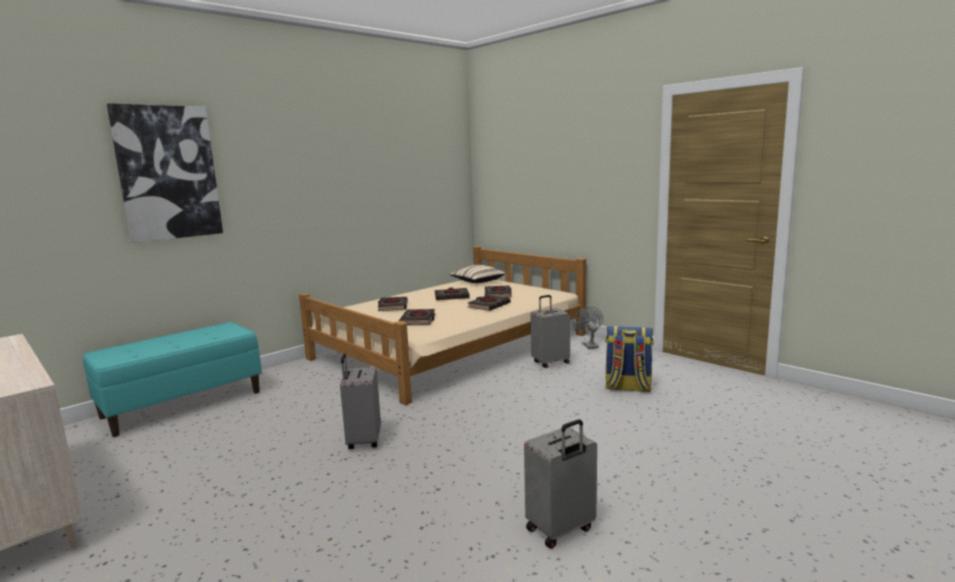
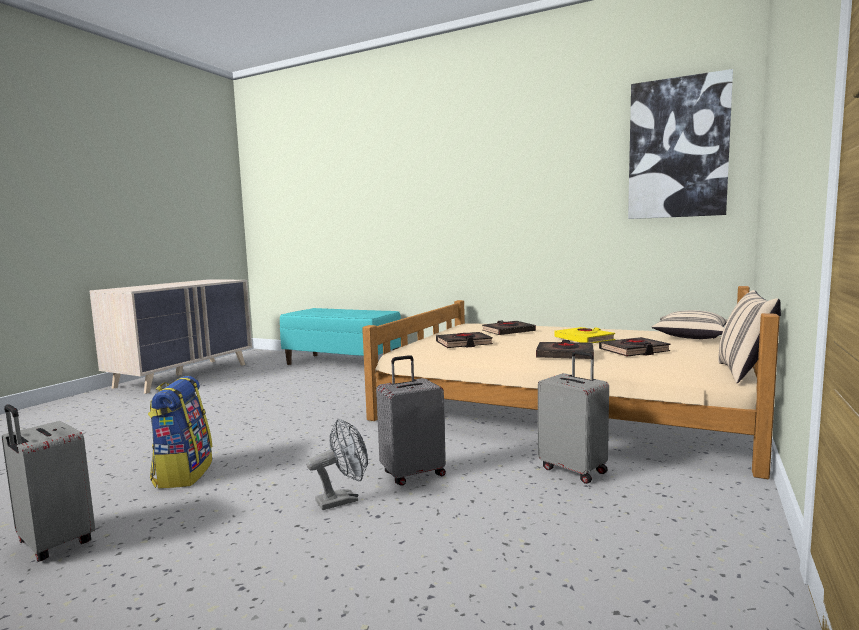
camera: 70 degrees right, 5 degrees down
picture [107,103,223,243] -> picture moved to [628,69,733,219]
grey suitcase [340,353,381,449] -> grey suitcase moved to [376,355,446,486]
black book [435,288,470,300] -> yellow book [554,327,615,343]
grey fan [573,307,603,349] -> grey fan moved to [307,419,368,510]
backpack [605,326,654,392] -> backpack moved to [148,376,212,488]
none -> beige pillow [718,290,781,384]

